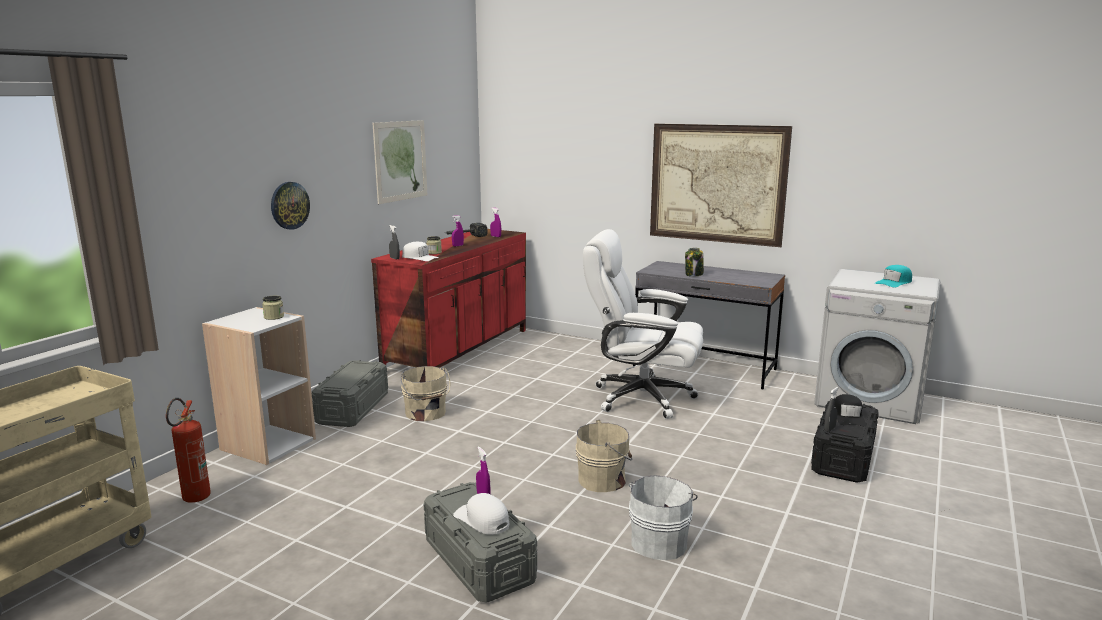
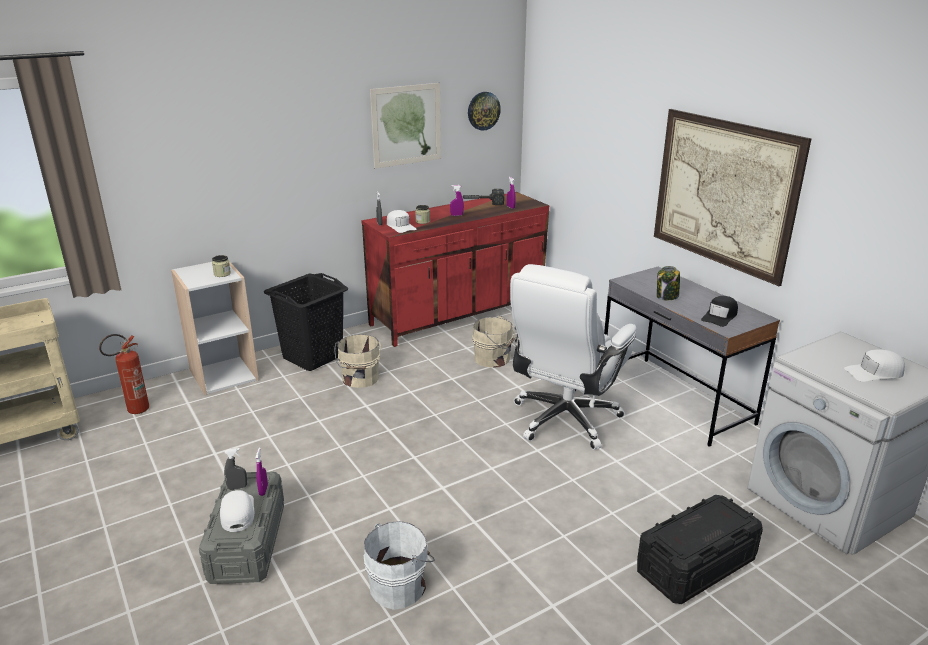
camera: 30 degrees right, 10 degrees up
wall clock [271,182,310,230] -> wall clock moved to [468,92,501,131]
grey storage box [312,360,388,427] -> black laundry basket [264,273,348,371]
beige bucket [576,420,632,492] -> beige bucket moved to [472,316,515,368]
white office chair [583,229,703,419] -> white office chair turned 105 degrees counterclockwise [510,264,636,450]
grey spray bottle [824,387,838,432] -> grey spray bottle moved to [224,448,247,490]
black cap [834,394,867,426] -> black cap moved to [701,296,738,327]
turquoise cap [875,265,912,287] -> white cap [844,349,905,382]

